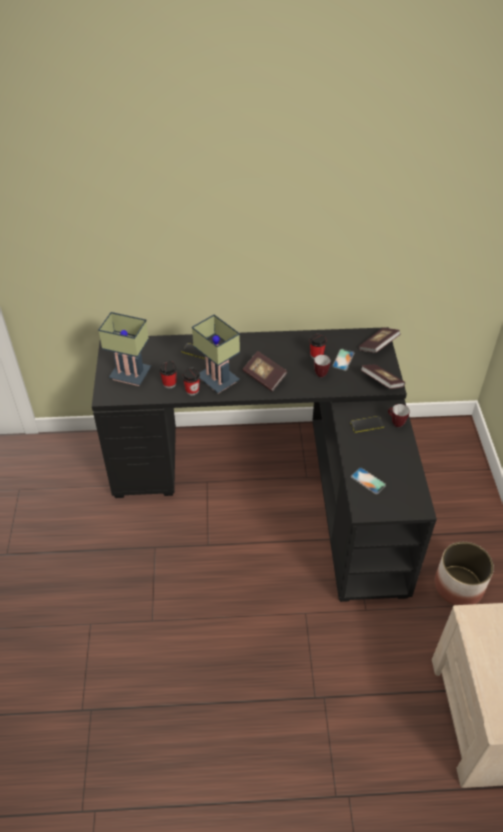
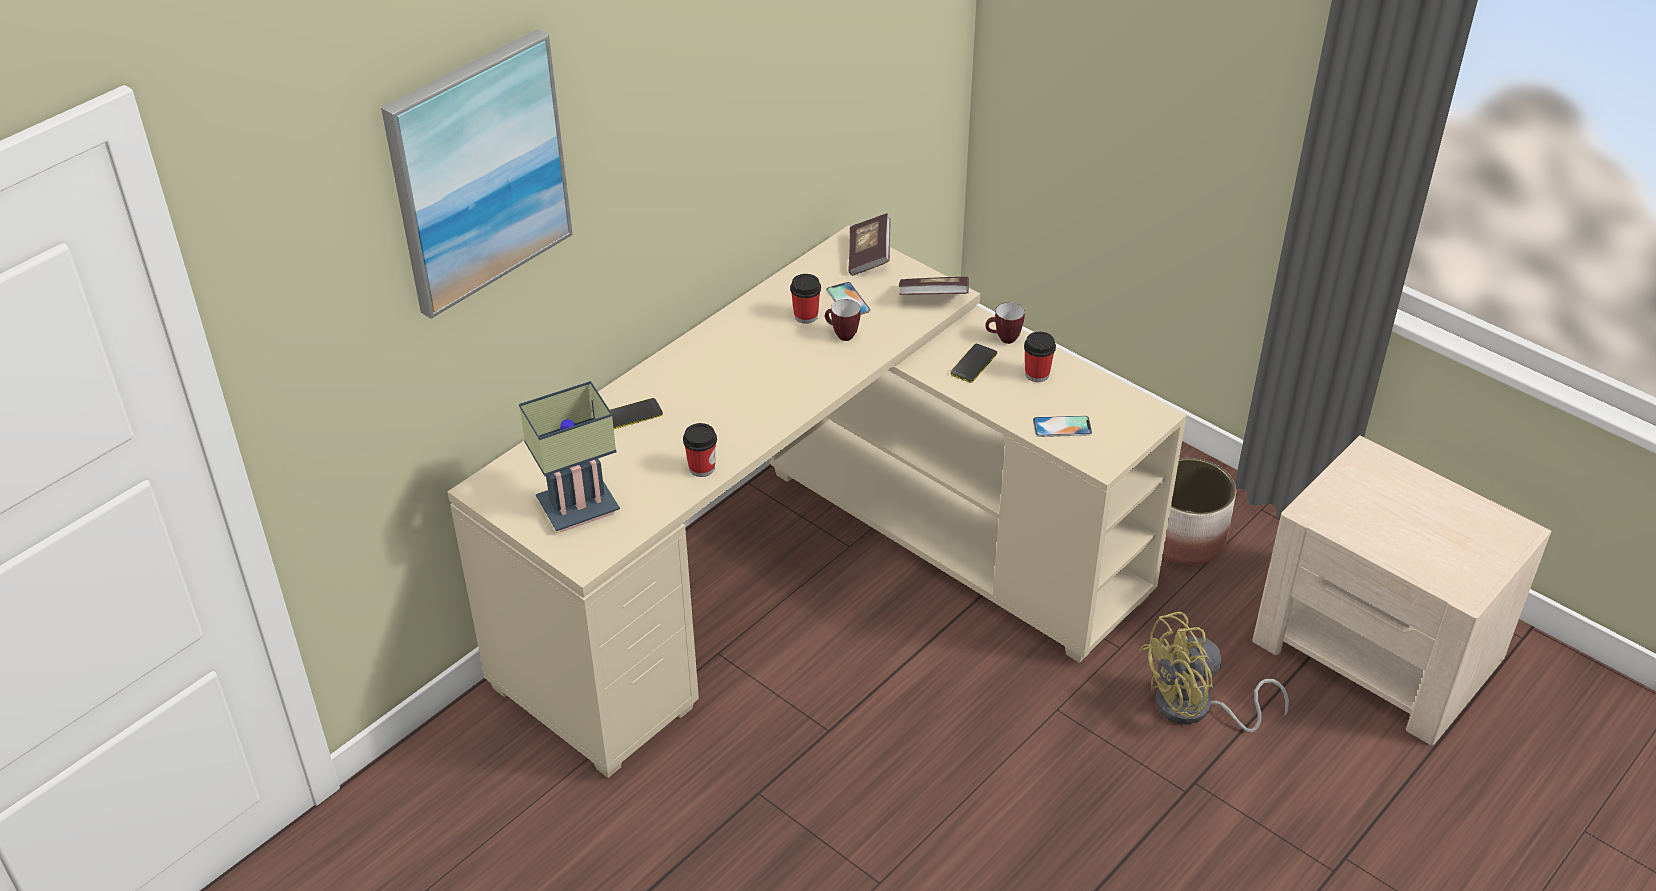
camera: 45 degrees left, 5 degrees down
black desk [92,327,437,602] -> beige desk [448,226,1187,778]
cup [159,361,177,388] -> cup moved to [1024,332,1056,382]
table lamp [192,315,240,393] -> none
book [242,351,287,391] -> none
none -> picture [381,29,573,319]
none -> yellow fan [1139,612,1289,733]

